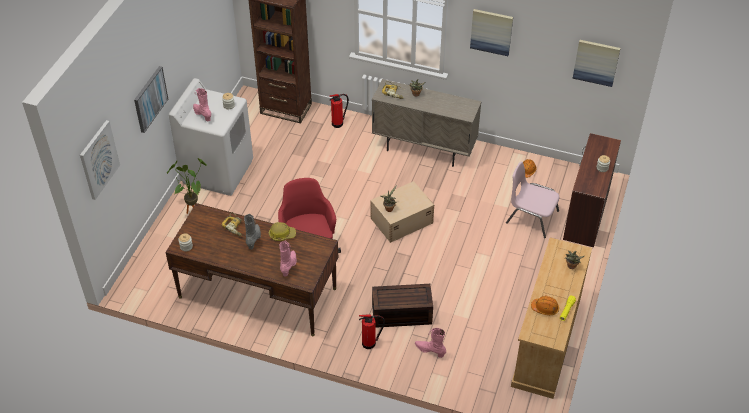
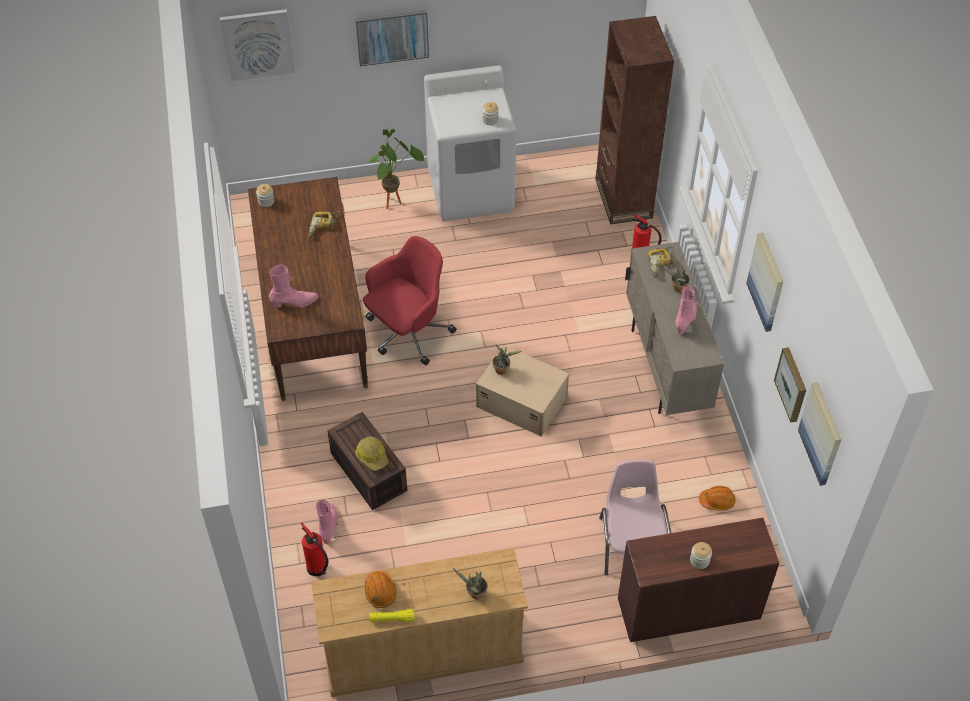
camera: 60 degrees right, 5 degrees up
pink boot [193,88,211,122] -> pink boot moved to [675,286,697,334]
grey boot [244,213,261,249] -> none
hard hat [269,222,296,241] -> hard hat moved to [355,437,388,471]
fire extinguisher [359,314,385,349] -> fire extinguisher moved to [301,523,328,576]
none -> picture [774,347,806,423]

